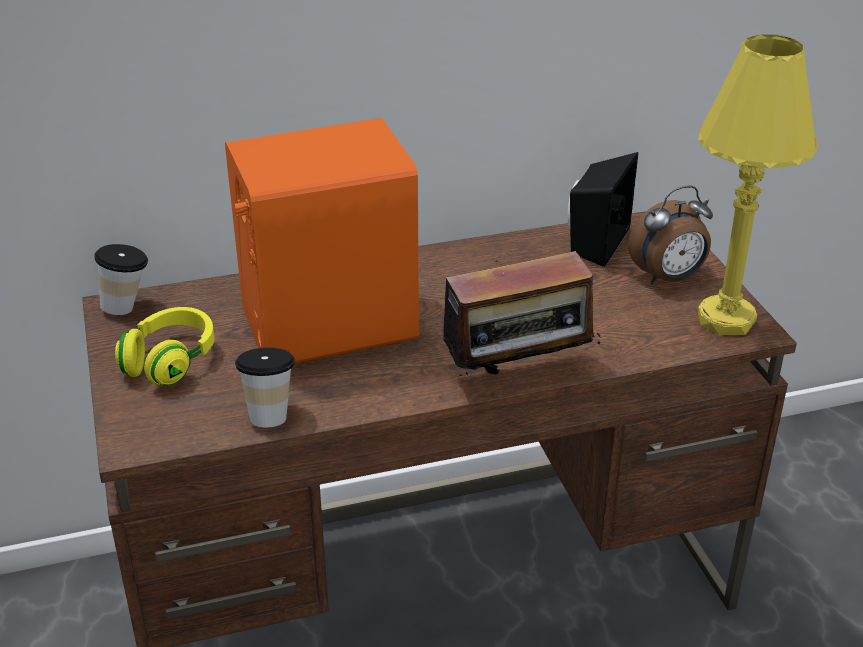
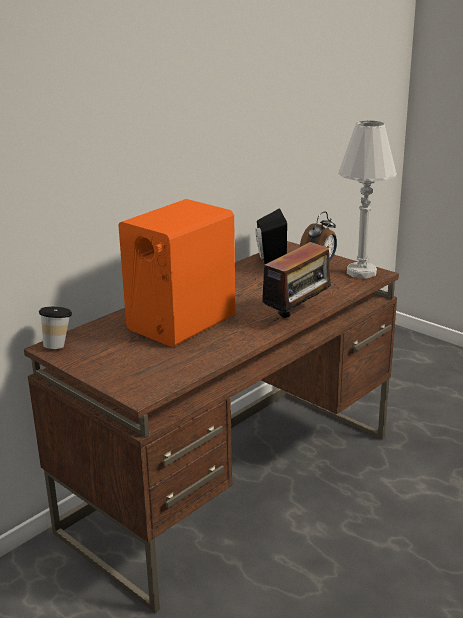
camera: 30 degrees left, 10 degrees down
yellow headphones [115,307,214,386] -> none
cup [235,348,295,427] -> none
yellow table lamp [698,34,818,335] -> white table lamp [338,121,397,279]

